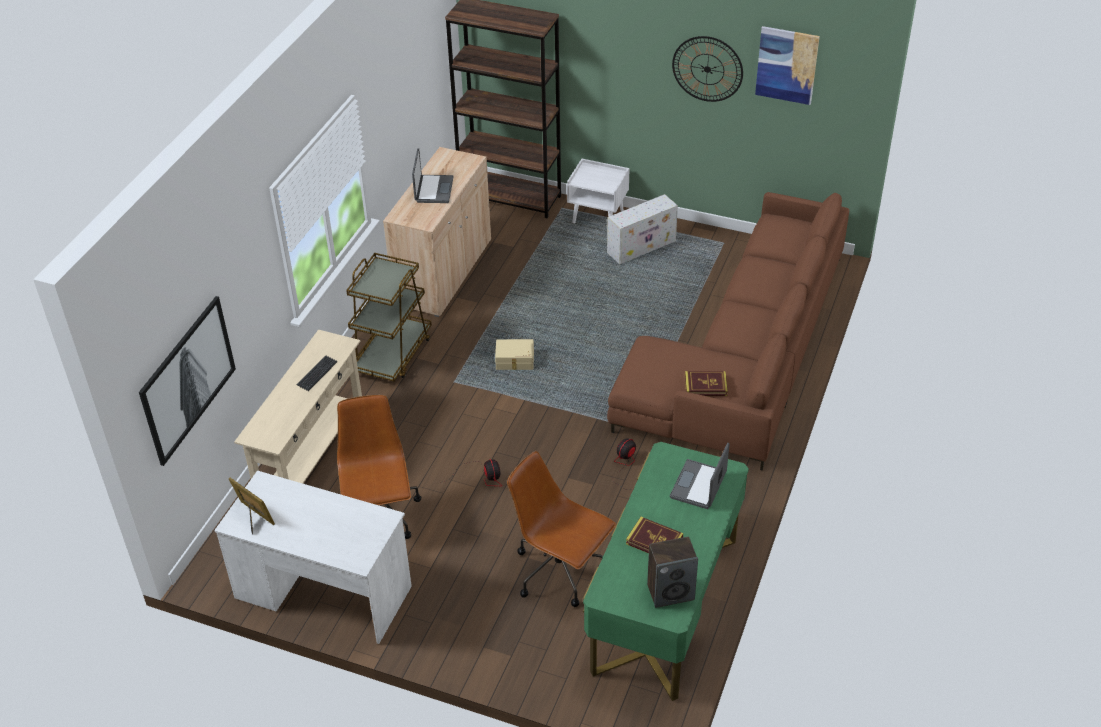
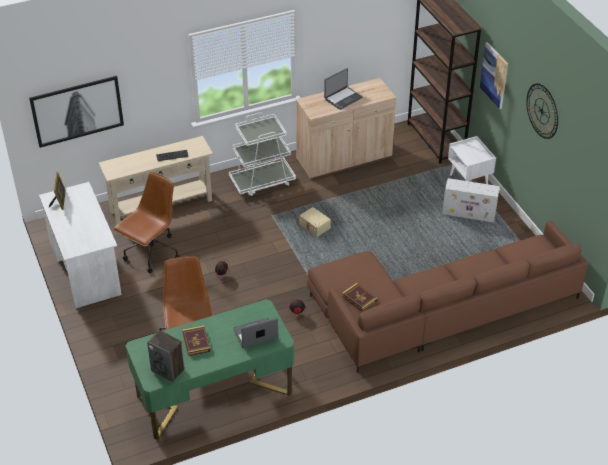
camera: 45 degrees right, 0 degrees up
brown cart [346,253,432,382] -> white cart [229,112,296,197]
picture [755,26,820,105] -> picture moved to [480,42,508,109]

